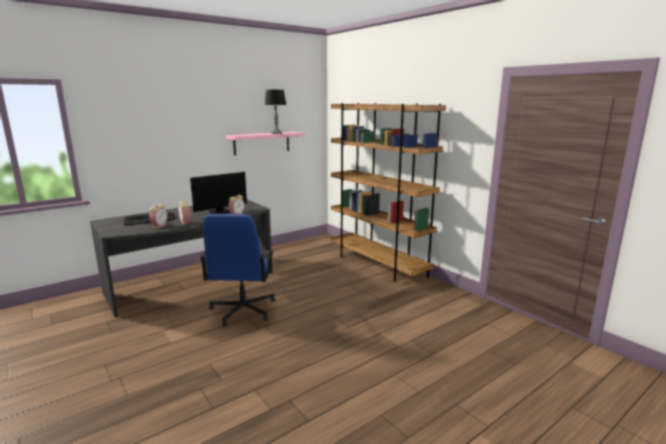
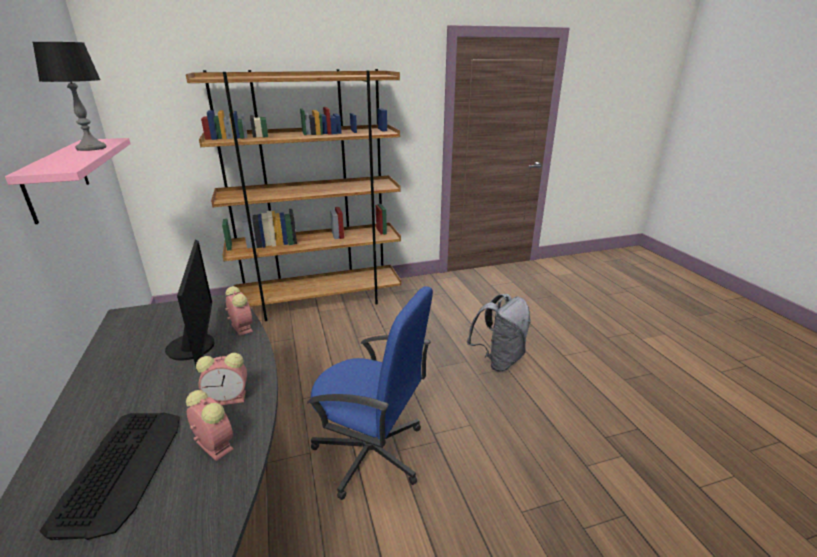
camera: 70 degrees left, 10 degrees up
none -> grey backpack [467,294,531,371]

